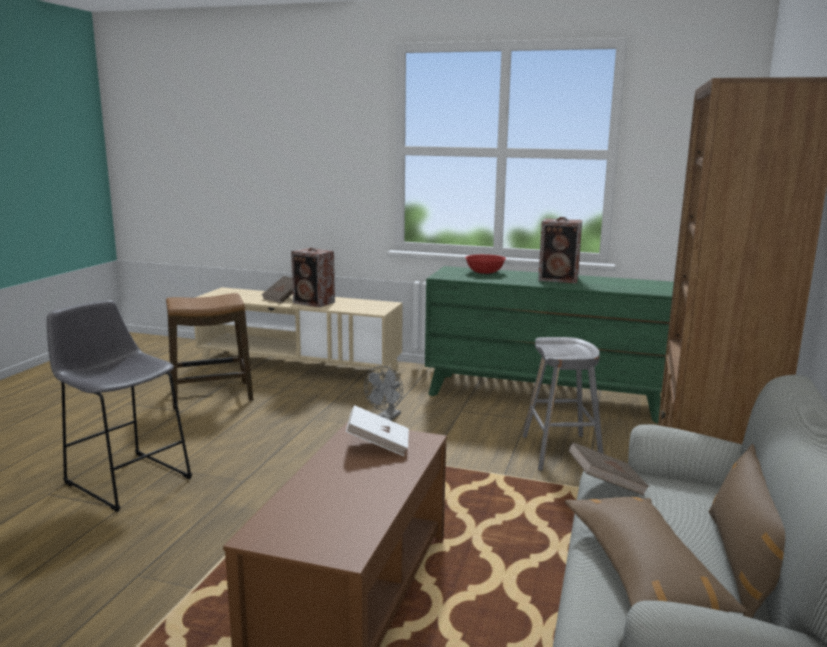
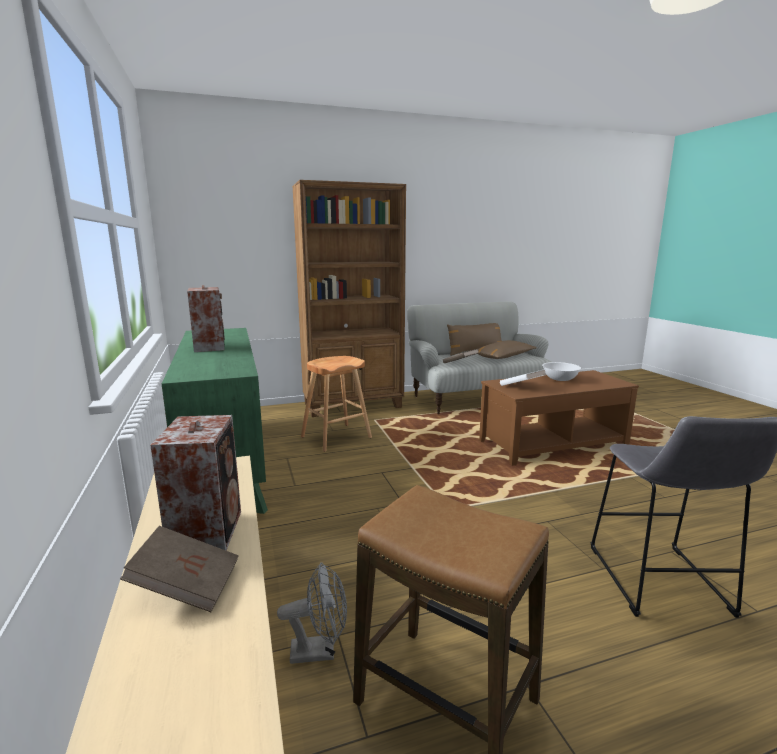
camera: 125 degrees left, 0 degrees up
grey fan [364,366,403,421] -> grey fan moved to [277,563,347,664]
red bowl [465,254,506,274] -> none
grey stool [522,337,604,471] -> brown stool [301,356,372,452]
none -> white bowl [542,362,581,381]

